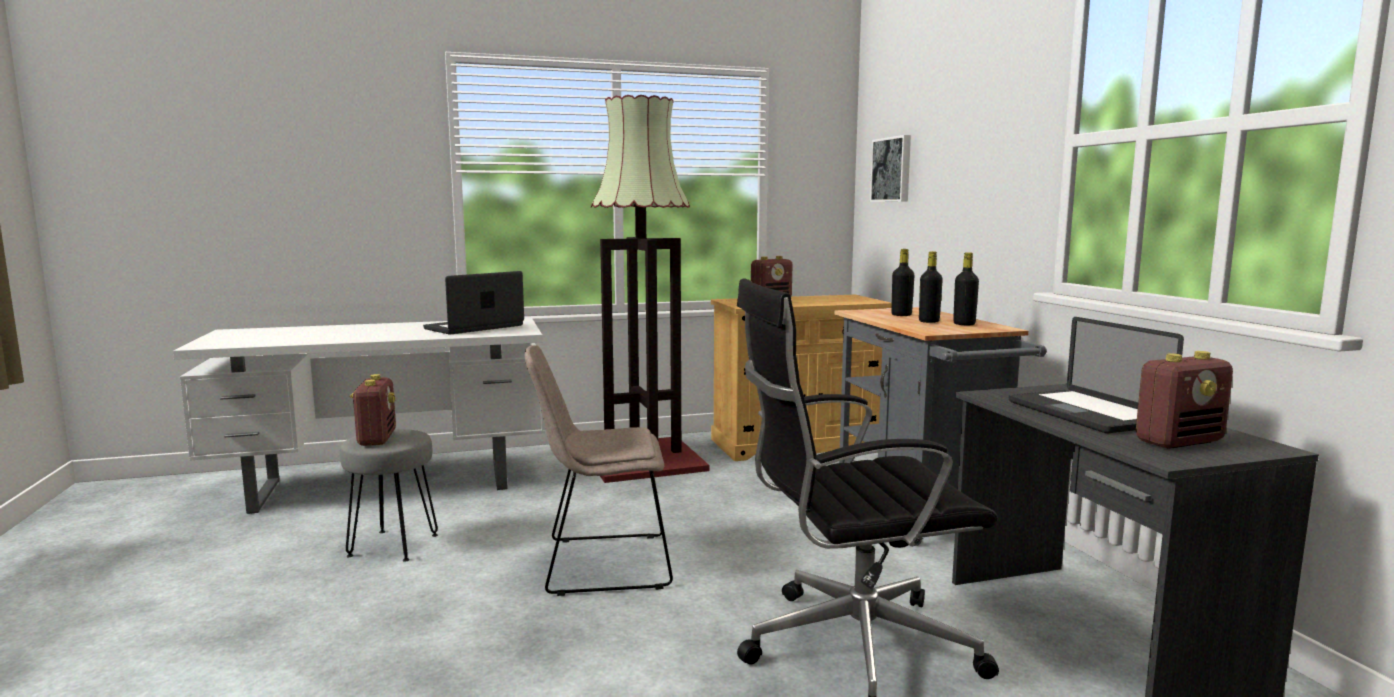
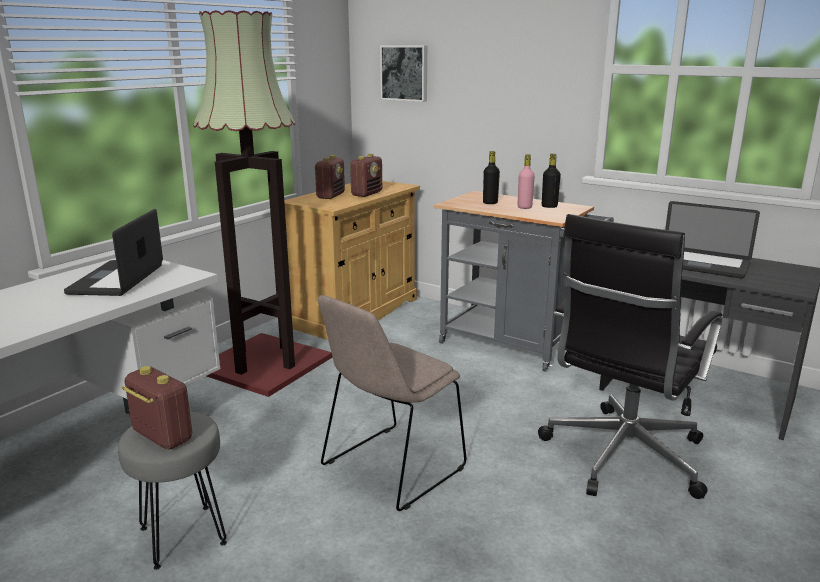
camera: 40 degrees left, 10 degrees up
black bottle [919,251,943,323] -> pink bottle [518,154,535,209]
radio [1136,351,1233,449] -> radio moved to [350,154,382,197]

